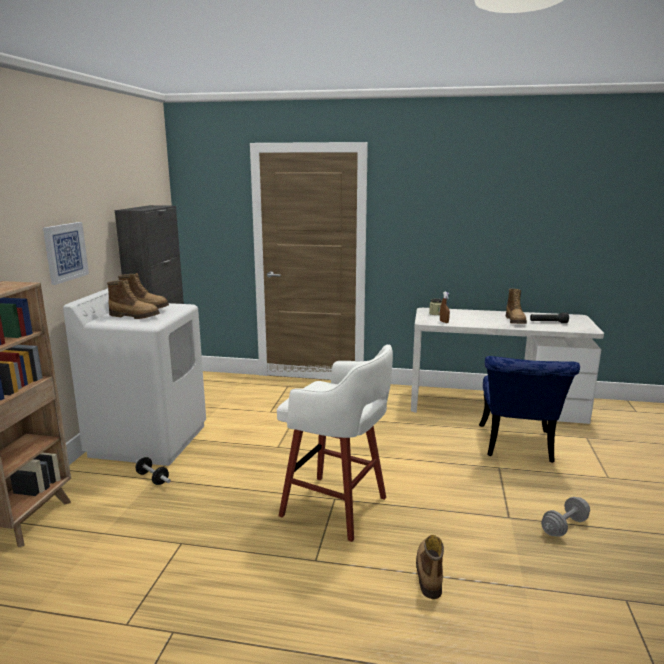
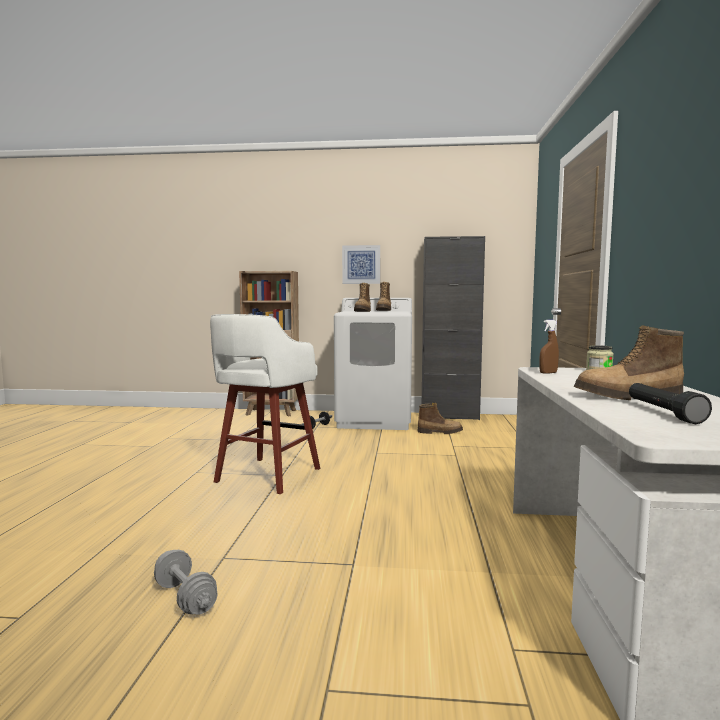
camera: 85 degrees right, 10 degrees down
boot [416,535,444,599] -> boot moved to [417,403,463,434]
blue chair [479,356,580,463] -> none

